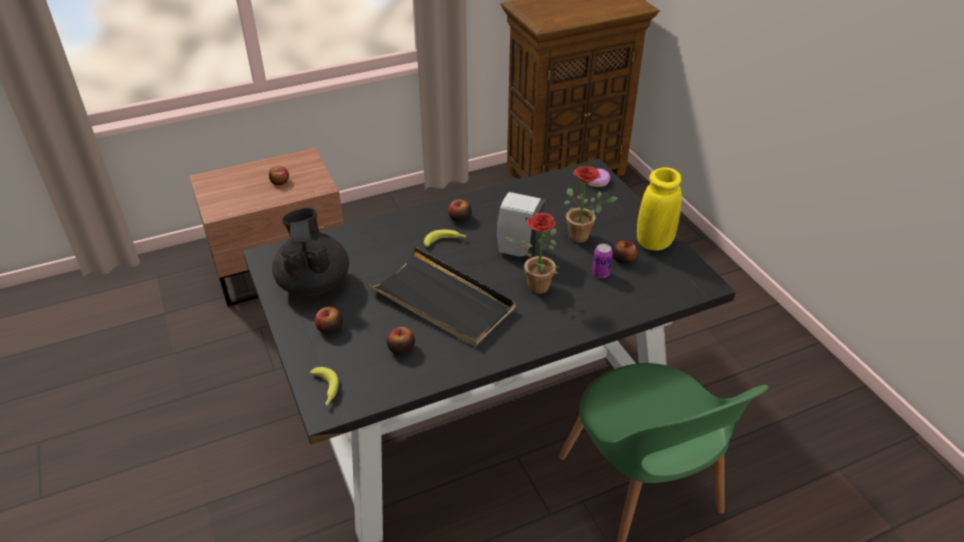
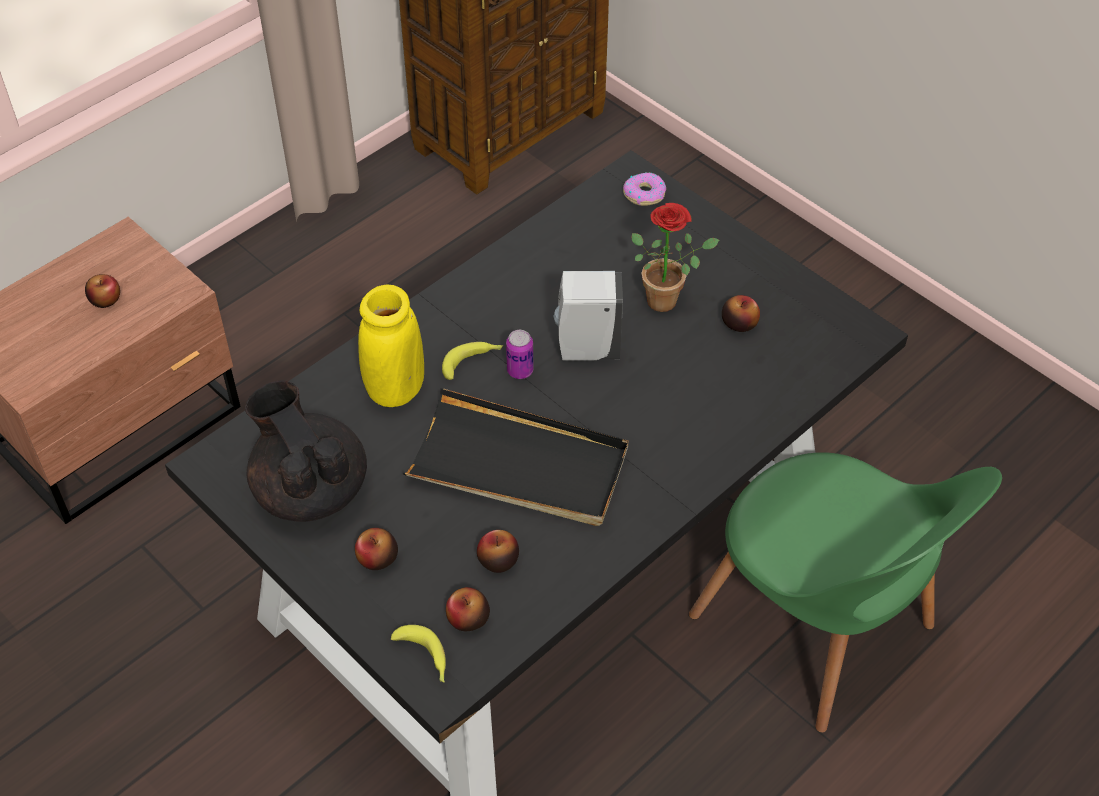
camera: 20 degrees left, 10 degrees up
apple [448,199,472,222] -> apple moved to [446,587,490,631]
potted plant [505,213,559,294] -> none
can [592,243,613,278] -> can moved to [506,330,533,379]
yellow vase [637,167,682,251] -> yellow vase moved to [358,285,424,407]

